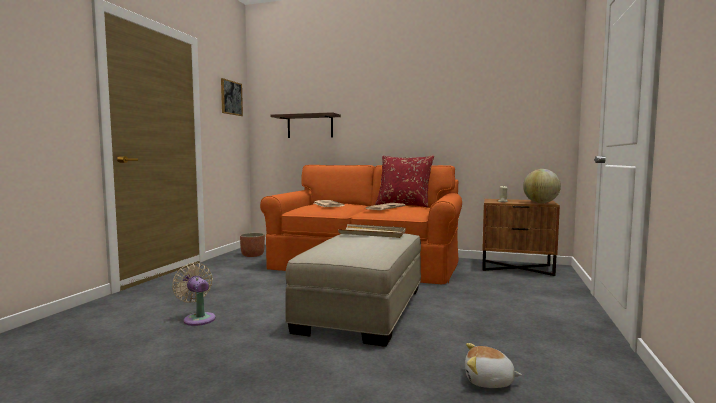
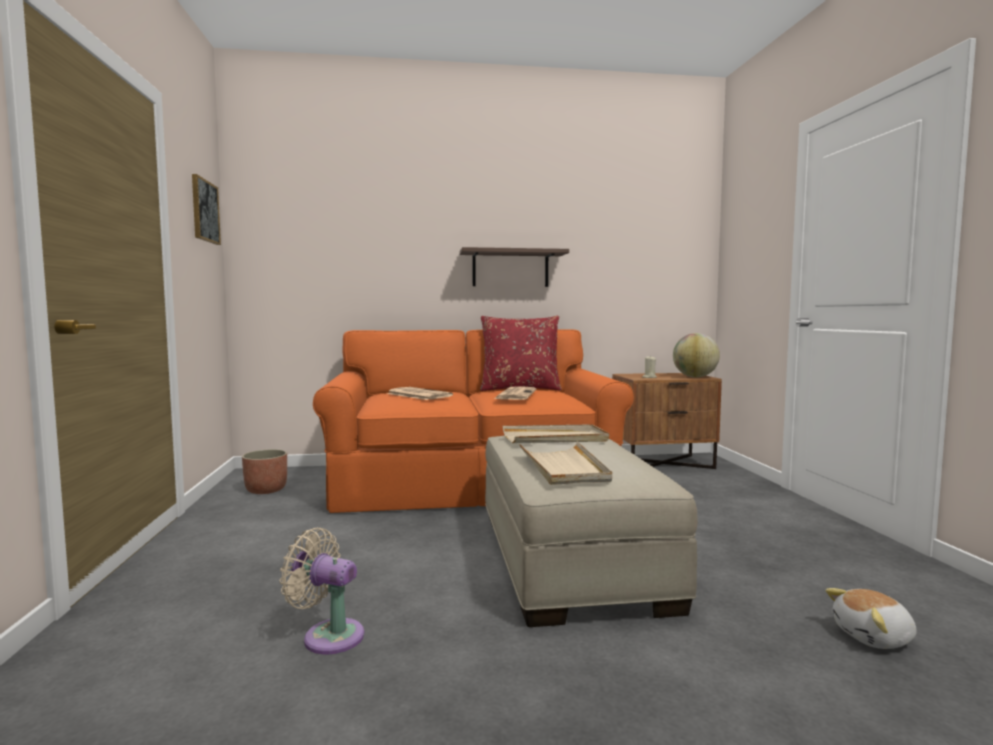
camera: 25 degrees left, 0 degrees up
shelf [271,112,341,138] -> shelf moved to [459,247,569,287]
none -> beige tray [519,442,612,485]

